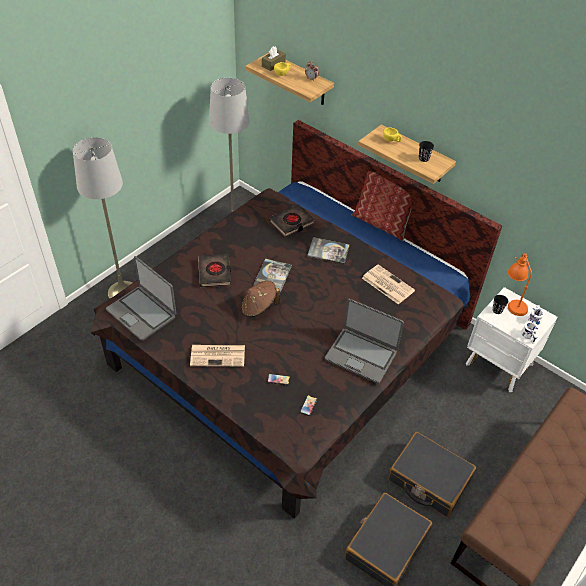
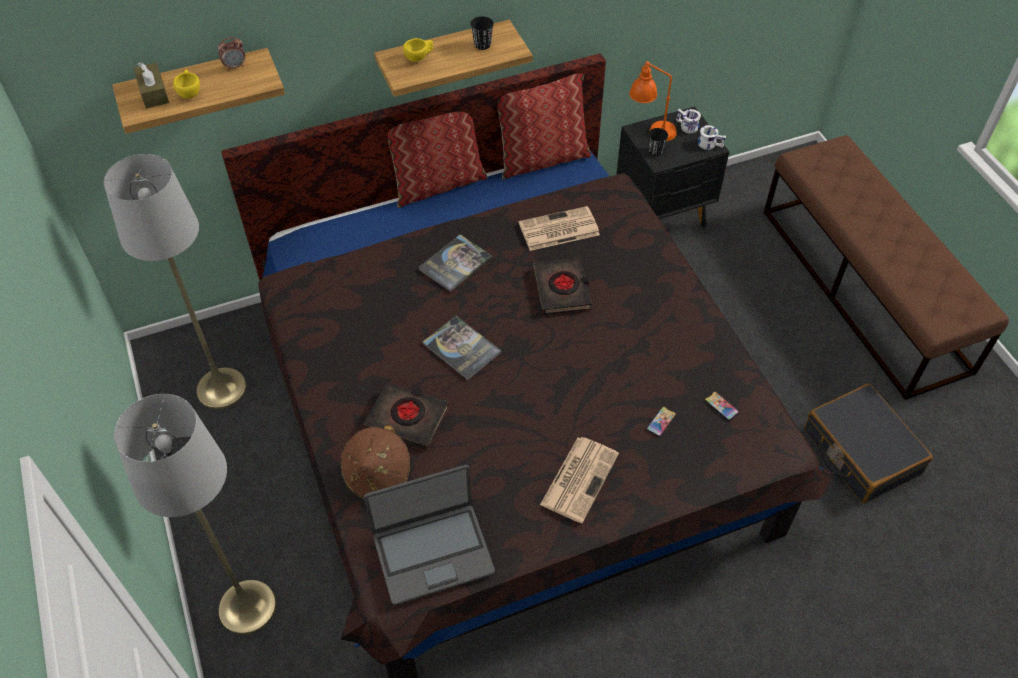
camera: 60 degrees left, 5 degrees up
brown hat [242,281,280,317] -> brown hat moved to [341,424,411,500]
black book [269,204,315,237] -> black book moved to [533,257,592,315]
laptop [325,299,404,384] -> none
black suitcase [388,432,476,517] -> none
white nightstand [466,287,558,392] -> black nightstand [617,106,729,227]
none -> pillow [497,74,591,180]

